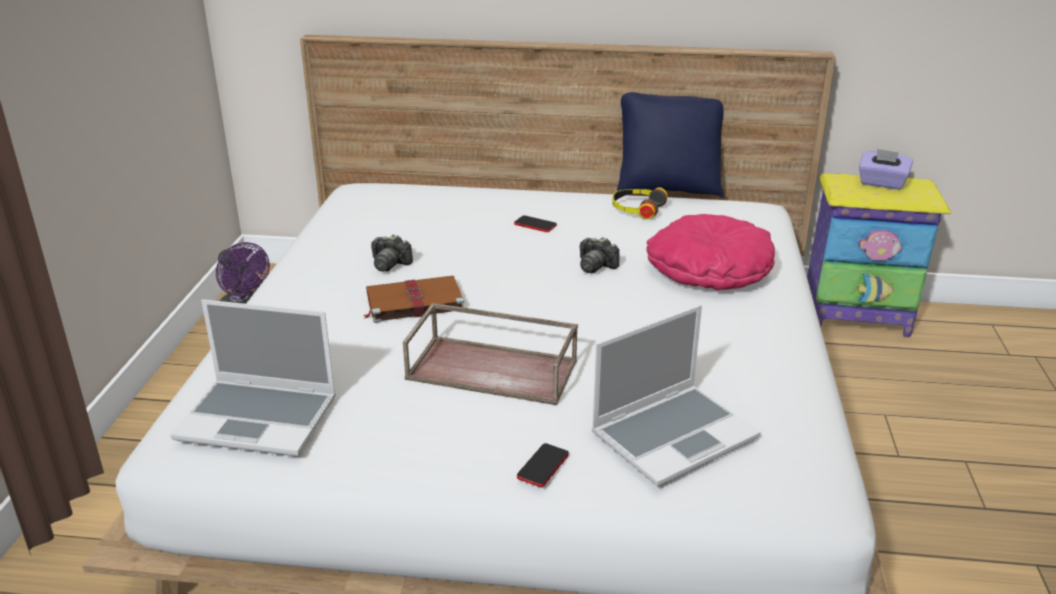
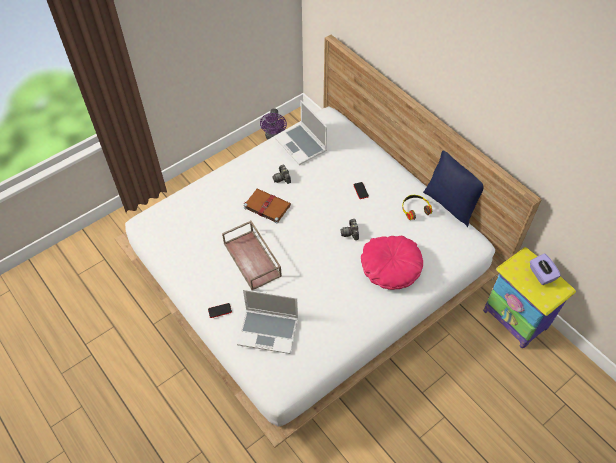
camera: 45 degrees right, 25 degrees up
laptop [170,299,336,456] -> laptop moved to [275,100,327,165]

